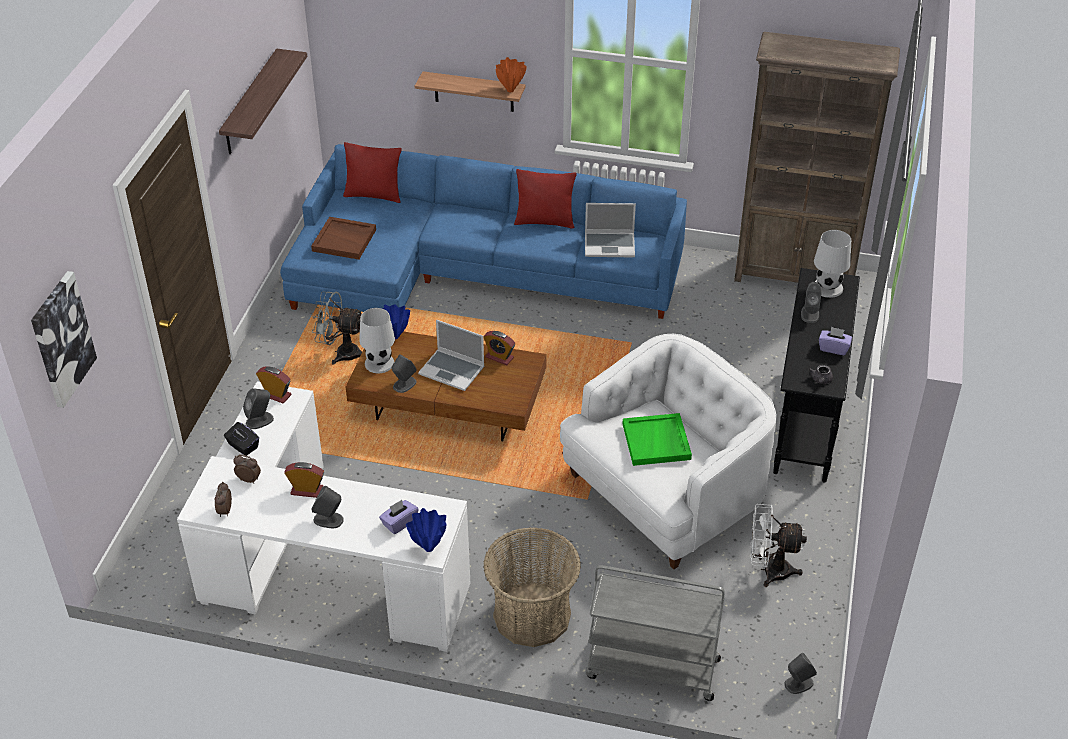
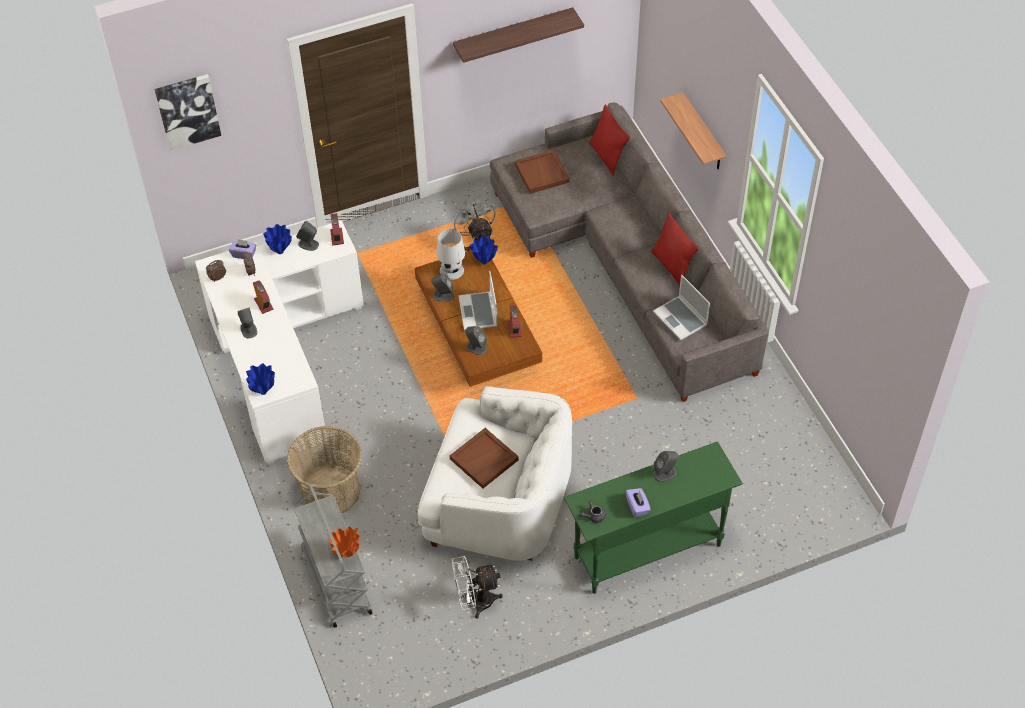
camera: 55 degrees right, 10 degrees up
black tissue box [224,422,259,456] -> blue vase [263,224,292,254]
blue sofa [280,144,687,319] -> grey sofa [490,102,769,402]
purple tissue box [379,500,419,534] -> purple tissue box moved to [229,239,257,259]
orange vase [496,57,527,92] -> orange vase moved to [329,527,360,557]
green tray [623,413,692,466] -> brown tray [449,428,519,488]
brown bookcase [734,32,900,283] -> none
white fan [750,504,807,587] -> white fan turned 75 degrees counterclockwise [452,556,503,619]
black console table [773,268,860,482] -> green console table [564,441,743,594]
grey speaker [784,653,817,694] -> grey speaker moved to [465,326,487,355]
white table lamp [814,230,851,298] -> none

